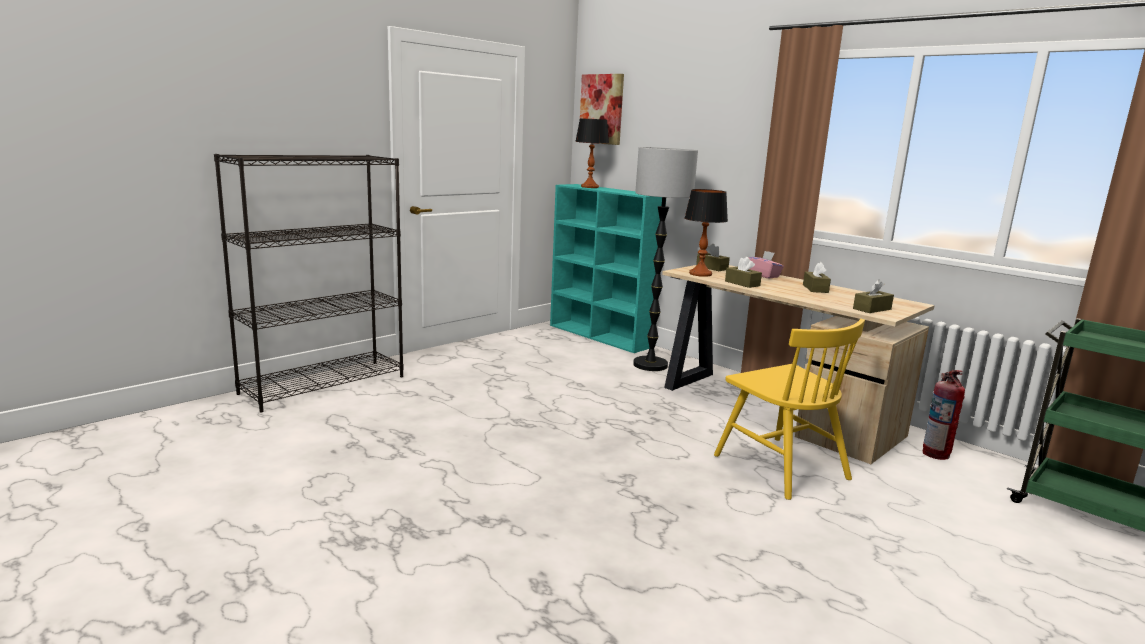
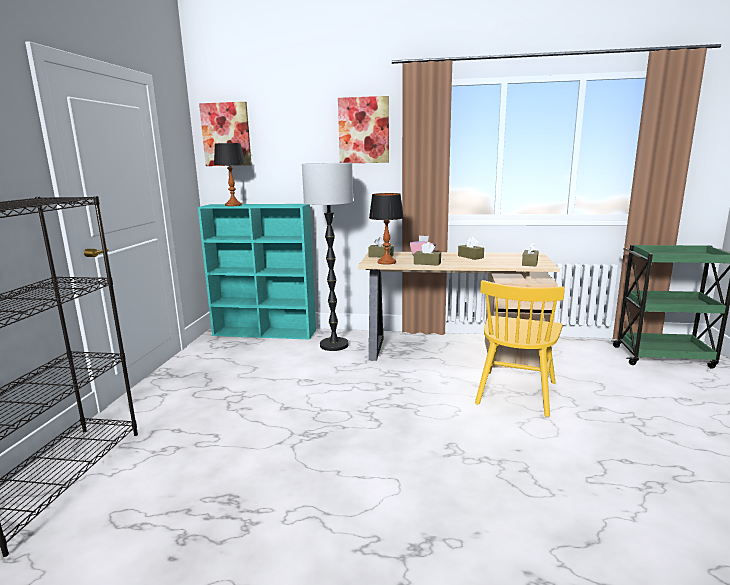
camera: 35 degrees left, 0 degrees up
yellow chair [714,319,865,500] -> yellow chair turned 90 degrees clockwise [475,280,565,417]
fire extinguisher [922,370,965,460] -> none
none -> picture [338,96,389,163]

